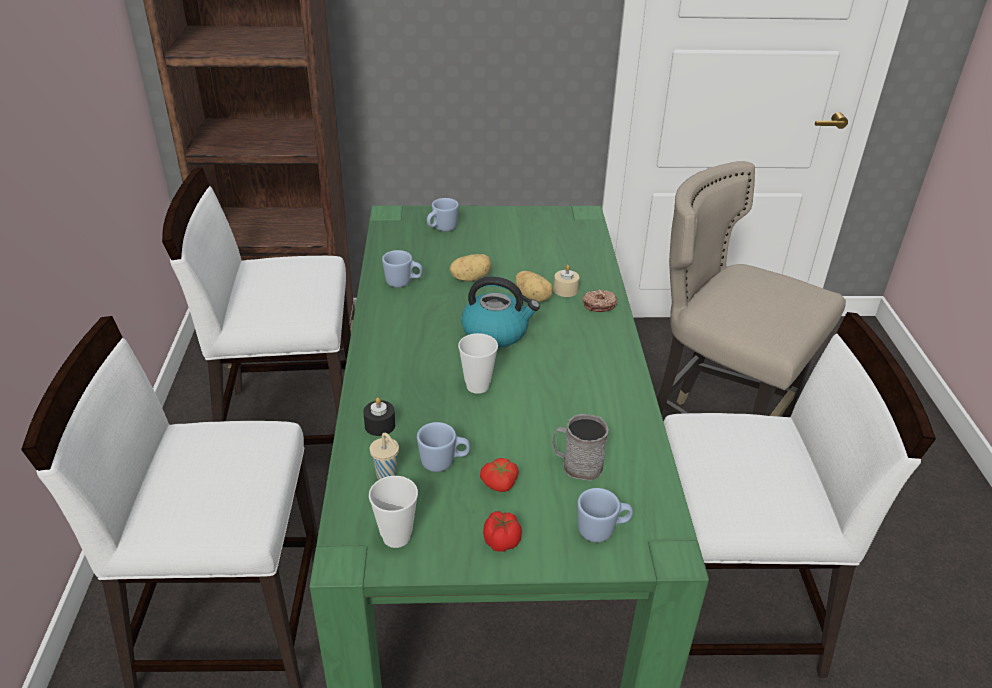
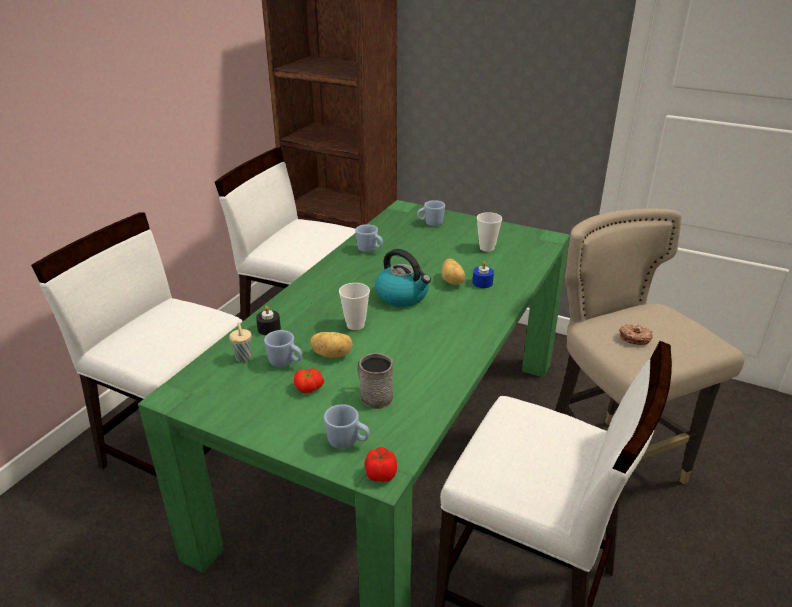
camera: 30 degrees right, 5 degrees down
cup [369,476,418,548] -> cup moved to [477,212,502,252]
potato [449,254,491,282] -> potato moved to [310,332,353,358]
tomato [483,511,522,552] -> tomato moved to [365,447,397,482]
beige candle [554,265,579,297] -> blue candle [473,261,494,288]
donut [582,289,617,312] -> donut moved to [619,324,653,345]

